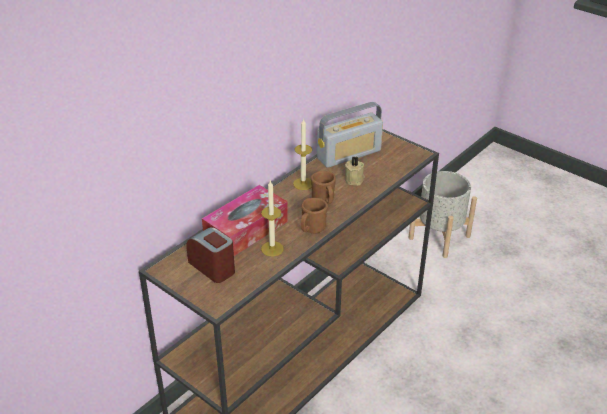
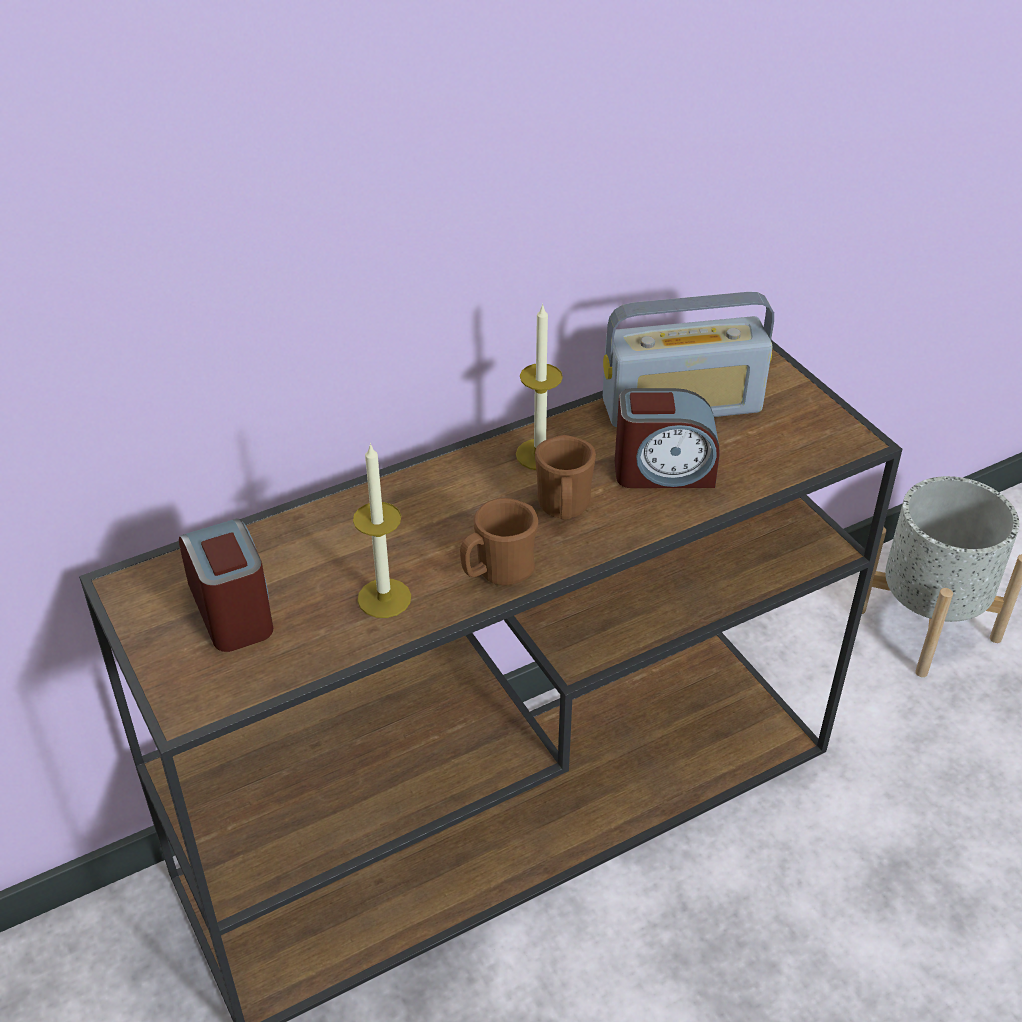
camera: 20 degrees right, 5 degrees up
tissue box [202,185,288,256] -> none
beige candle [345,157,365,186] -> alarm clock [615,388,720,488]

